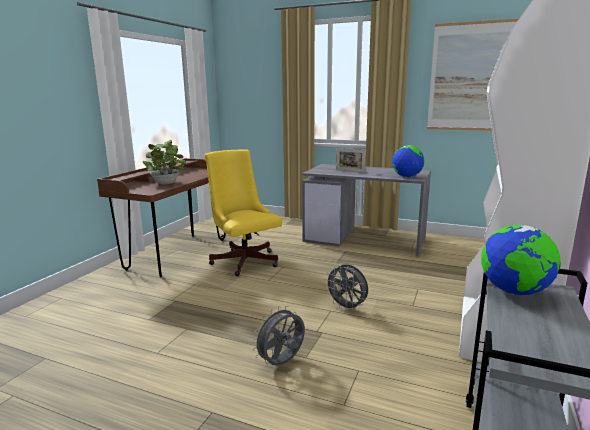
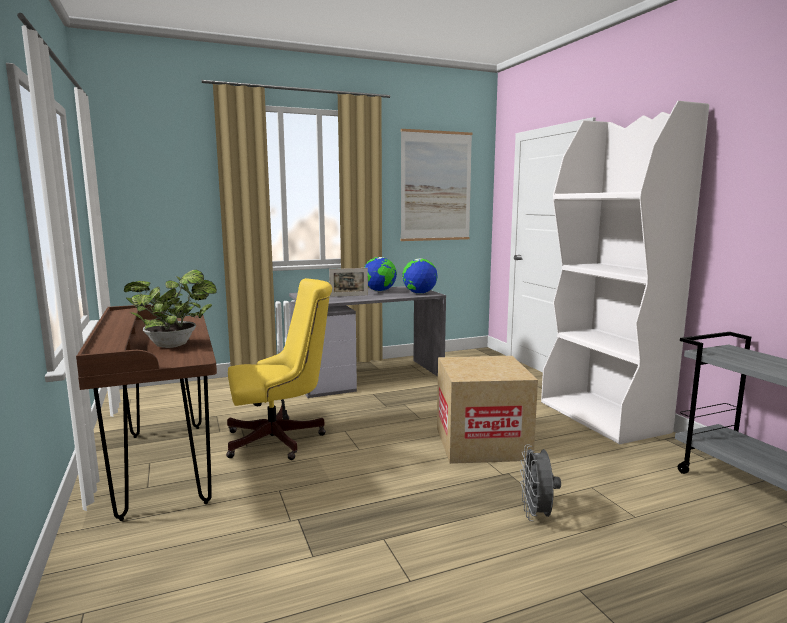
camera: 45 degrees left, 5 degrees down
yellow office chair [204,149,282,276] -> yellow office chair turned 150 degrees clockwise [226,278,332,460]
grey fan [324,264,368,311] -> cardboard box [437,356,538,464]
globe [481,225,561,295] -> globe moved to [364,257,397,291]

